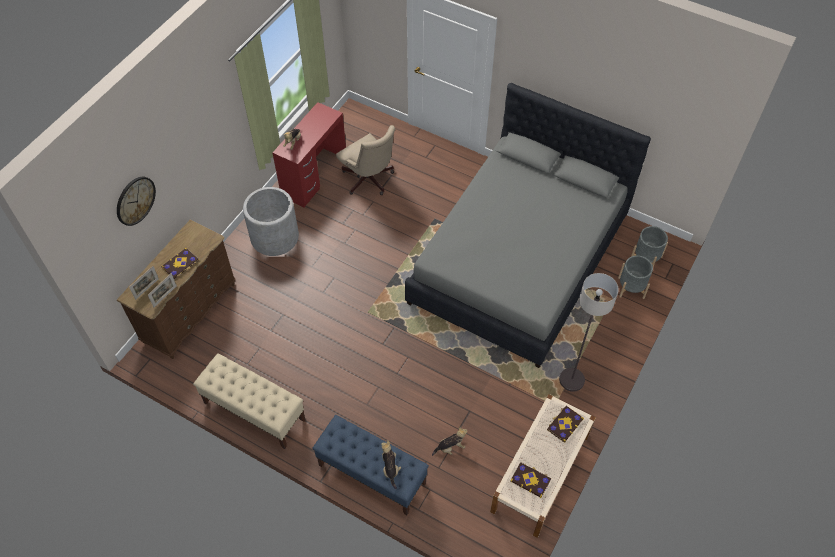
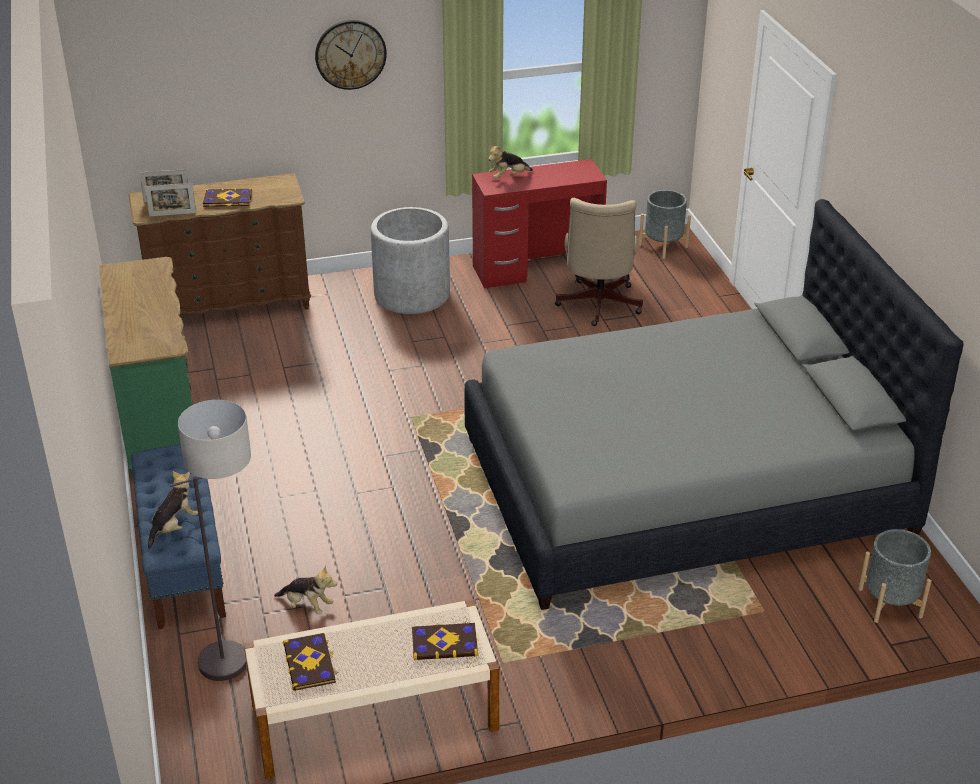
camera: 45 degrees right, 20 degrees down
wall clock [117,177,156,226] -> wall clock moved to [315,20,387,90]
beige bench [193,353,306,449] -> green dresser [99,257,193,477]
grey floor lamp [559,273,619,392] -> grey floor lamp moved to [170,400,251,681]
grey planter [618,255,653,299] -> grey planter moved to [639,190,691,259]

